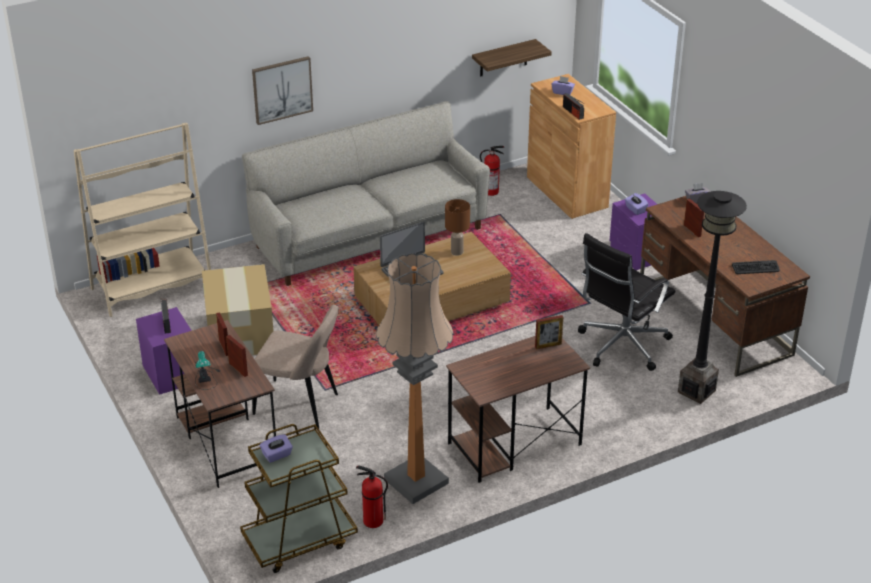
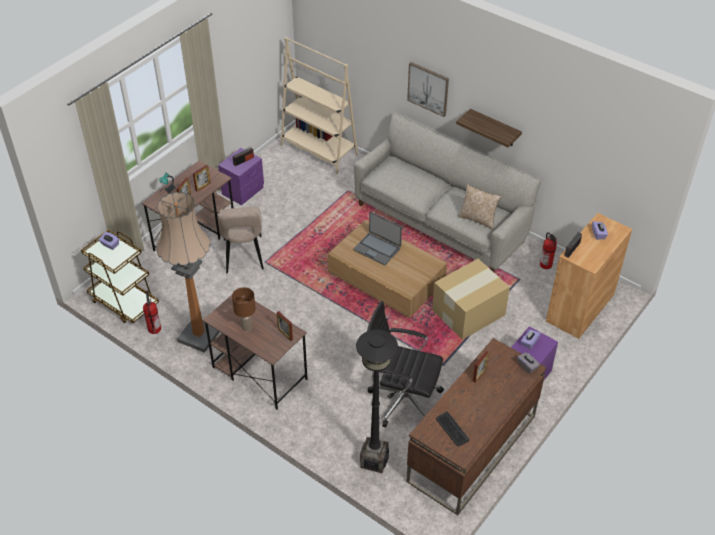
camera: 65 degrees right, 10 degrees up
cardboard box [202,264,274,355] -> cardboard box moved to [432,259,510,340]
brown table lamp [445,199,470,256] -> brown table lamp moved to [232,287,256,331]
shelf [472,39,552,76] -> shelf moved to [456,109,522,147]
none -> pillow [458,184,502,230]

